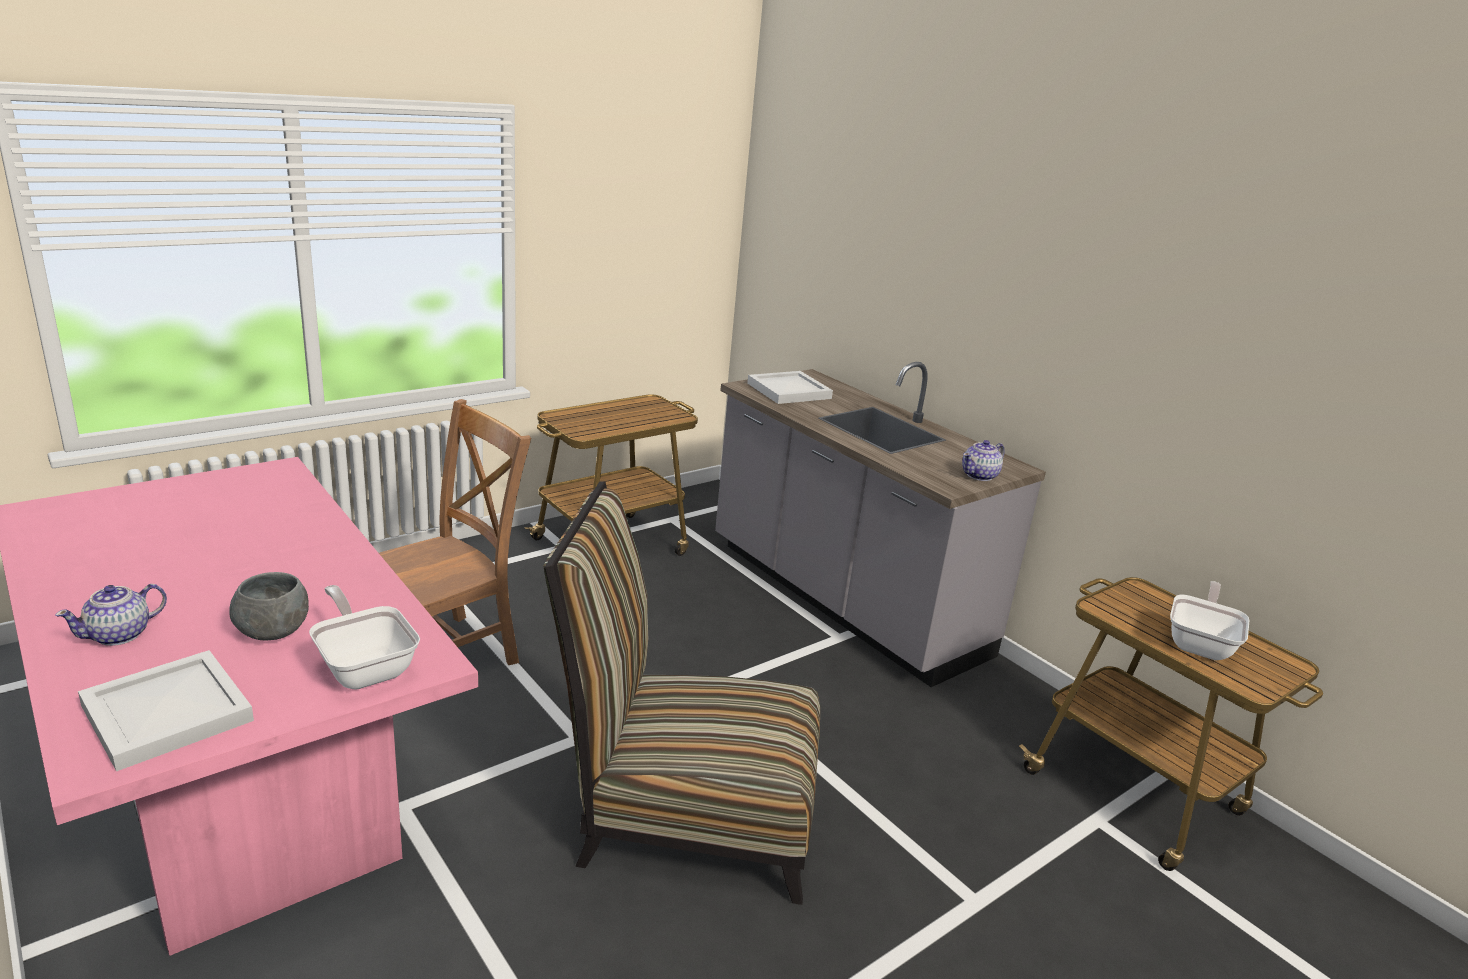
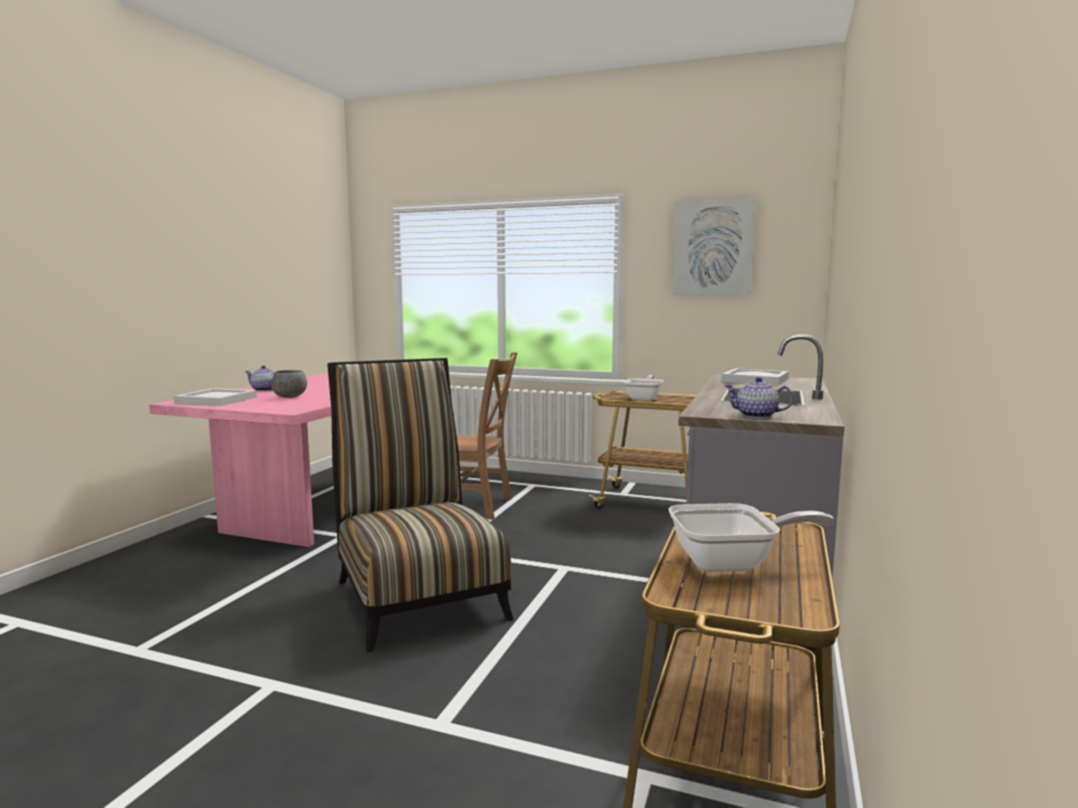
camera: 60 degrees right, 15 degrees down
frying pan [309,585,420,690] -> frying pan moved to [624,375,664,401]
none -> picture [672,199,756,295]

